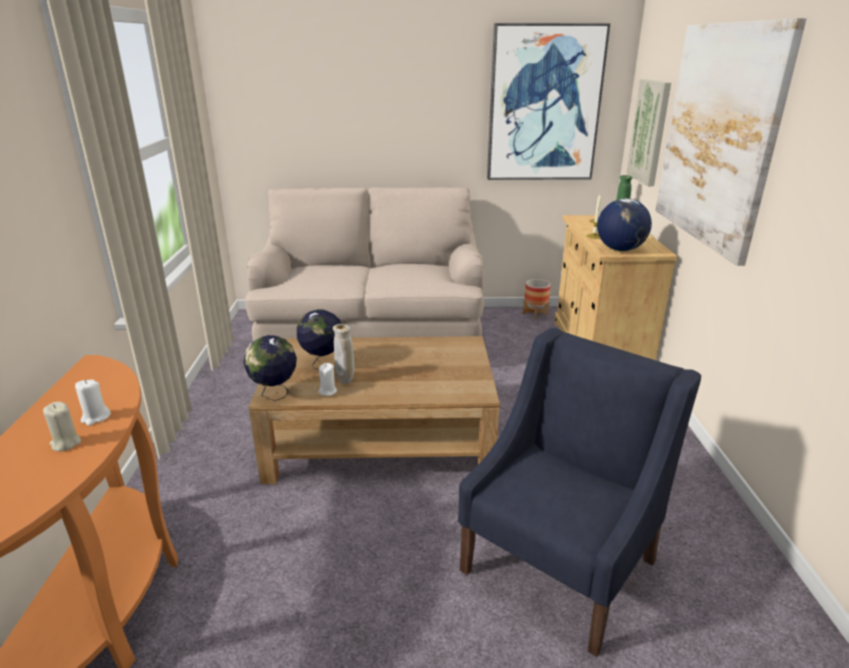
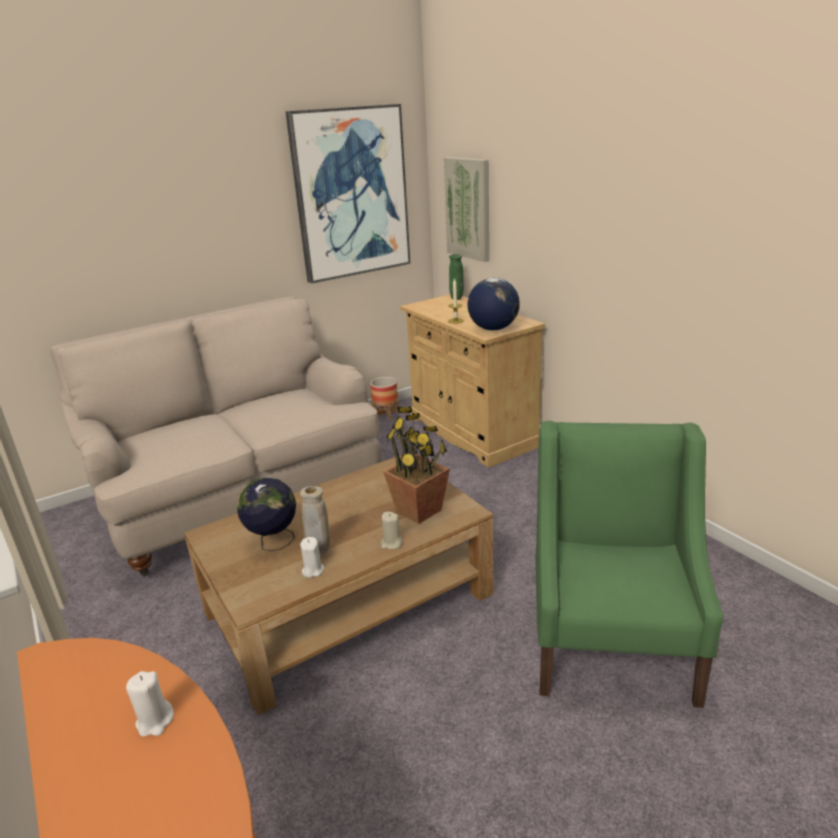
camera: 30 degrees left, 0 degrees up
beige candle [43,402,81,452] -> beige candle moved to [381,512,402,550]
globe [243,335,297,401] -> none
blue armchair [458,328,701,657] -> green armchair [535,421,723,708]
picture [655,18,806,266] -> none
none -> potted plant [383,406,450,524]

